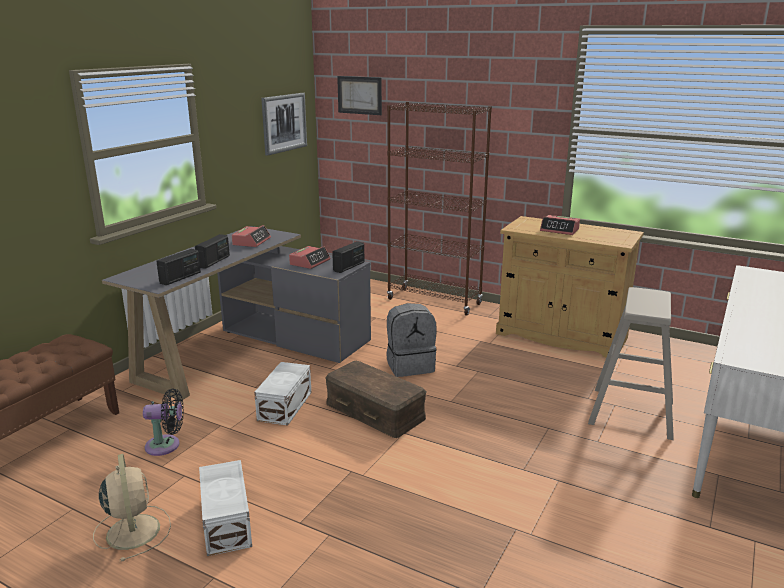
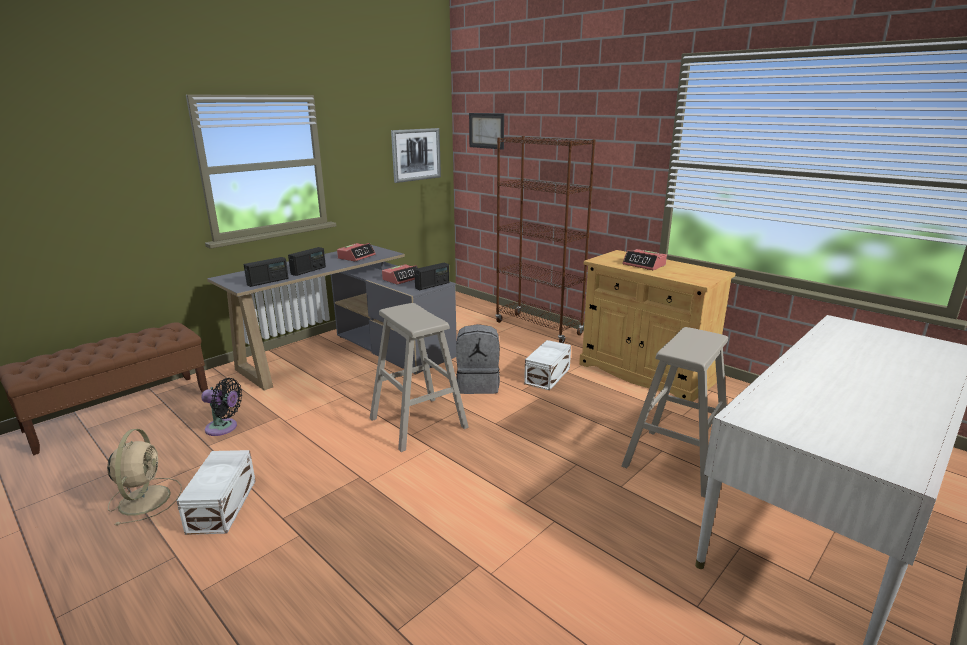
camera: 15 degrees right, 0 degrees up
white storage box [254,362,311,426] -> white storage box moved to [524,340,571,390]
brown storage box [325,361,427,438] -> beige stool [370,303,469,452]

